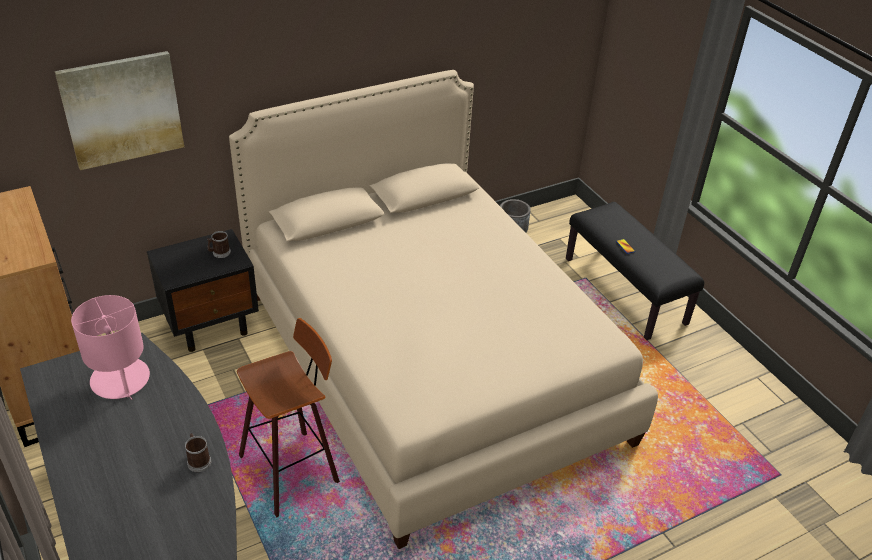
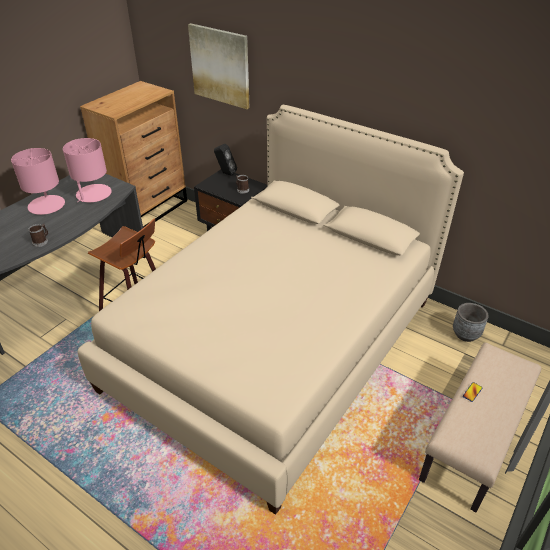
camera: 65 degrees right, 0 degrees up
black bench [566,202,704,340] -> beige bench [419,342,541,512]
none -> pink table lamp [11,148,65,215]
none -> black speaker [214,144,237,176]

